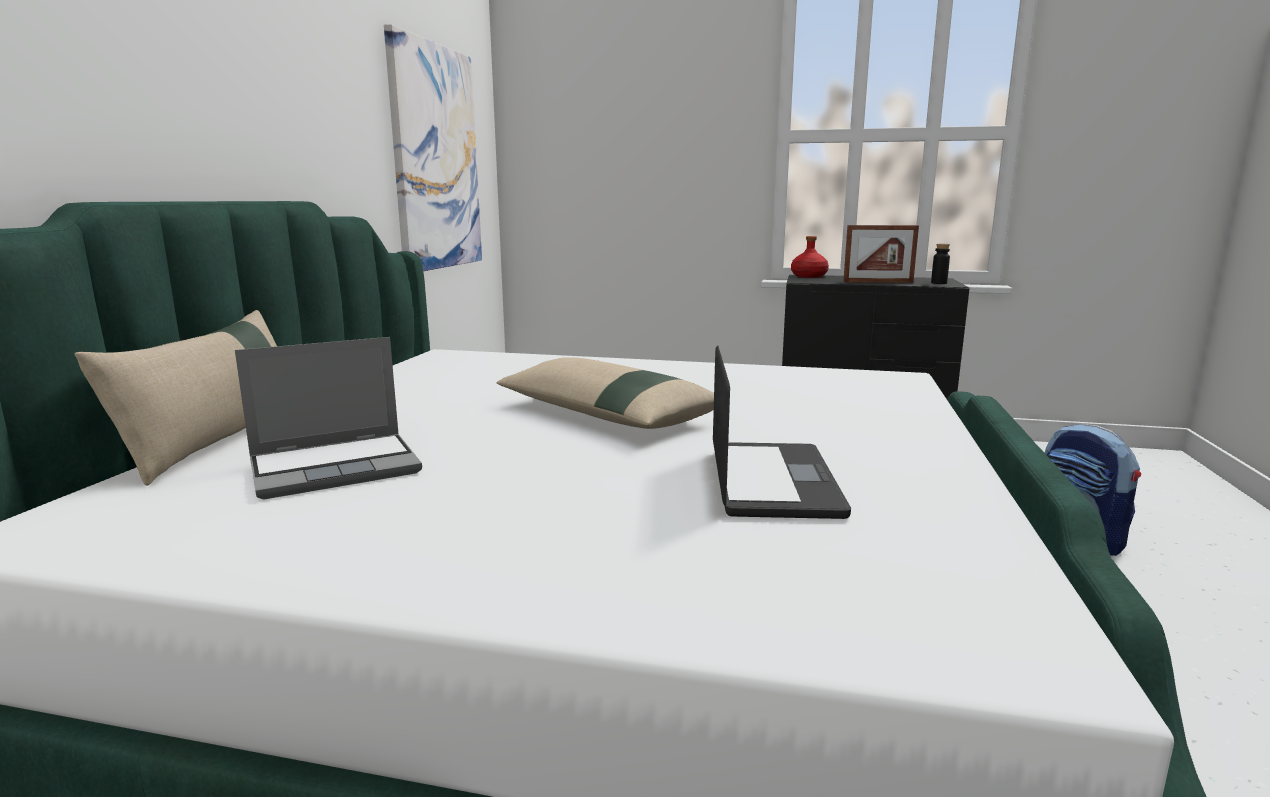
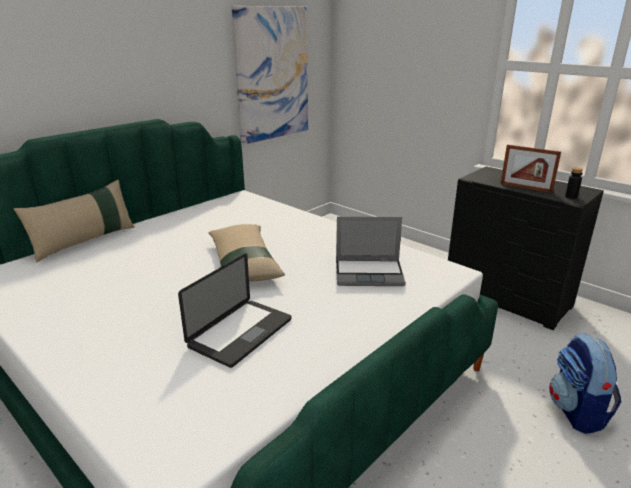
camera: 30 degrees right, 10 degrees up
laptop [235,337,422,499] -> laptop moved to [336,216,406,286]
red bottle [791,236,829,278] -> none

